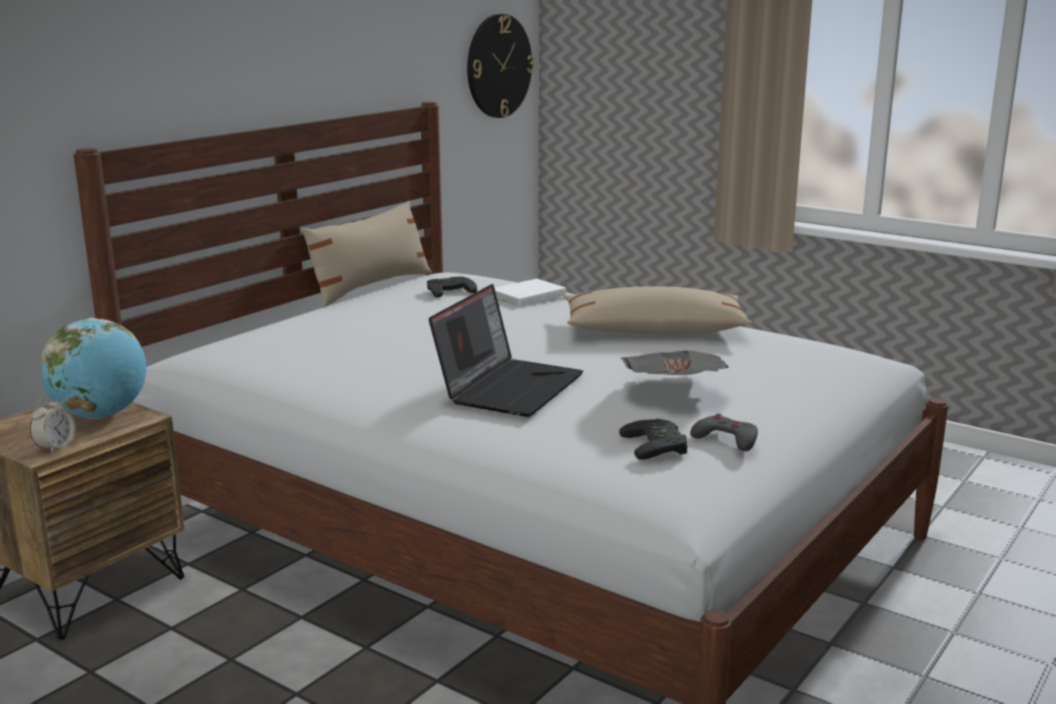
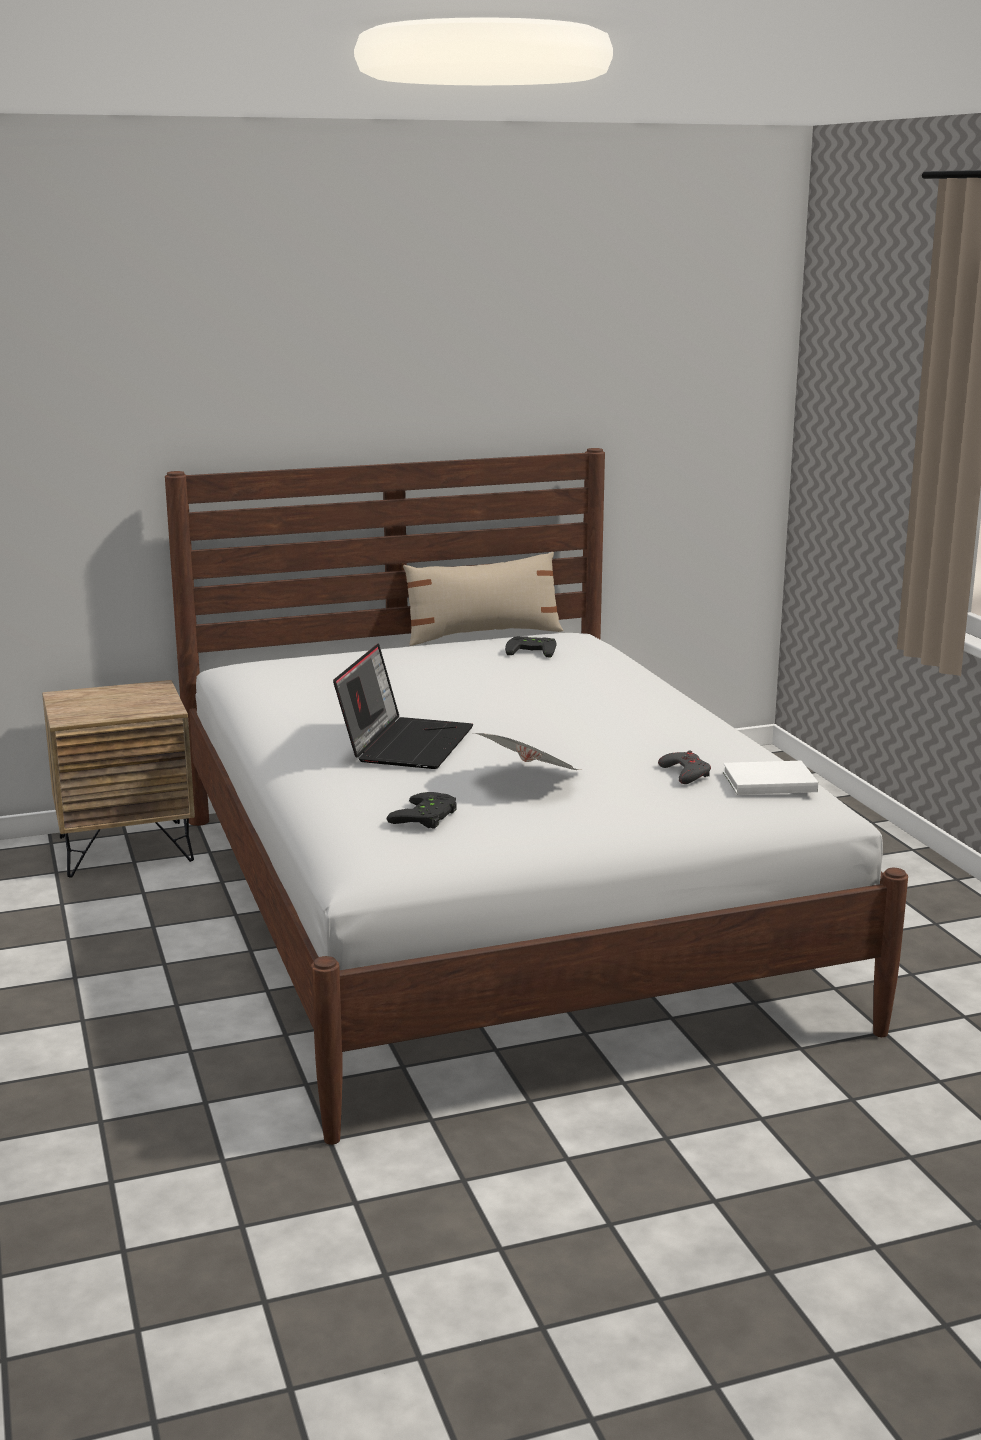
camera: 35 degrees right, 0 degrees up
alarm clock [30,396,76,454] -> none
globe [40,318,146,419] -> none
laptop [429,284,583,417] -> laptop turned 45 degrees counterclockwise [333,644,473,769]
wall clock [467,14,534,118] -> none
white book [495,279,566,306] -> white book moved to [723,761,819,795]
beige pillow [563,286,752,334] -> none
grey game controller [690,414,758,451] -> grey game controller moved to [658,751,711,784]

